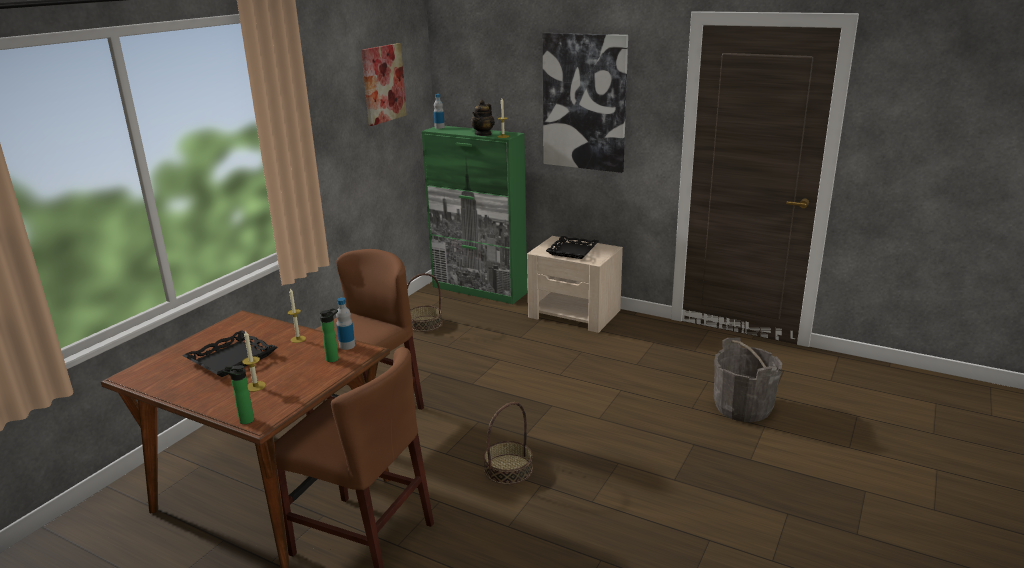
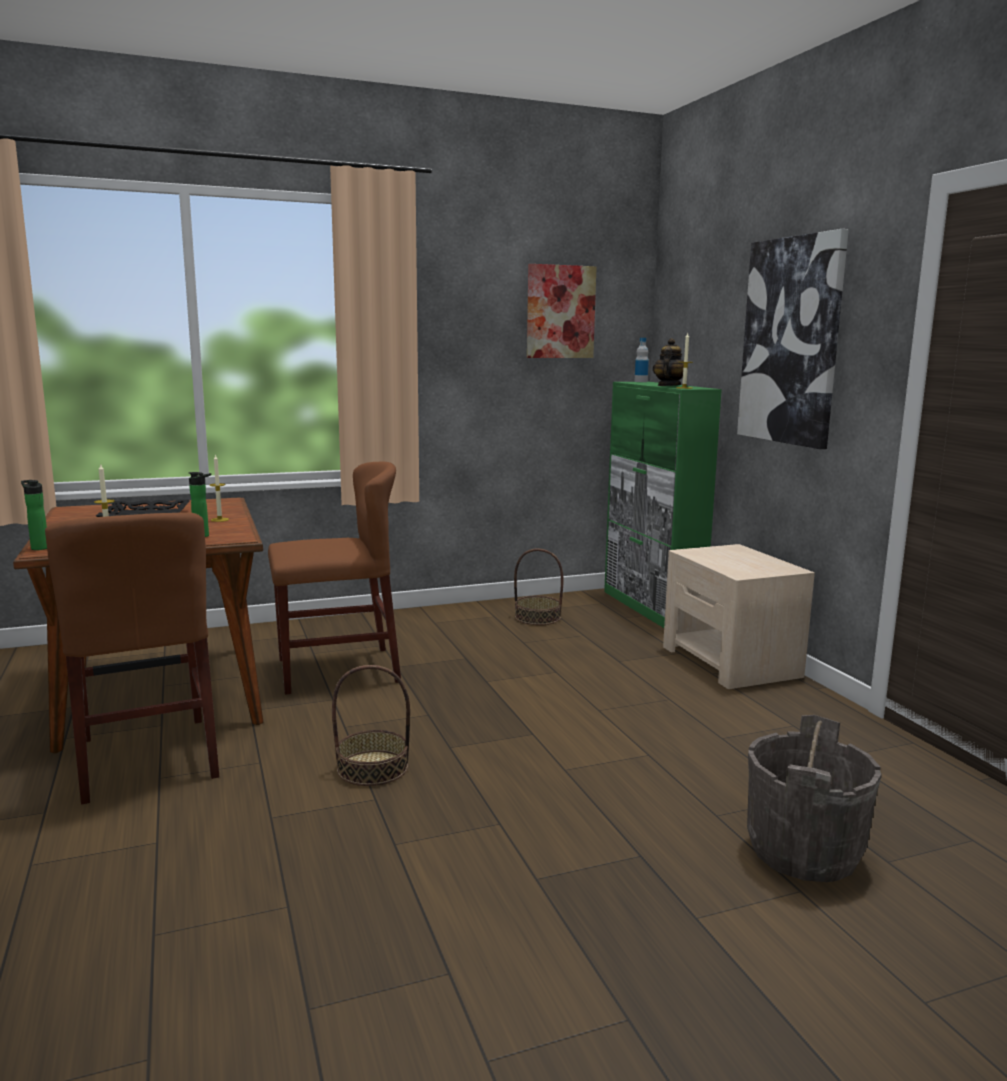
camera: 40 degrees right, 10 degrees down
bottle [336,297,355,350] -> none
teapot [471,100,495,136] -> teapot turned 135 degrees clockwise [653,338,688,386]
black tray [546,236,599,259] -> none

